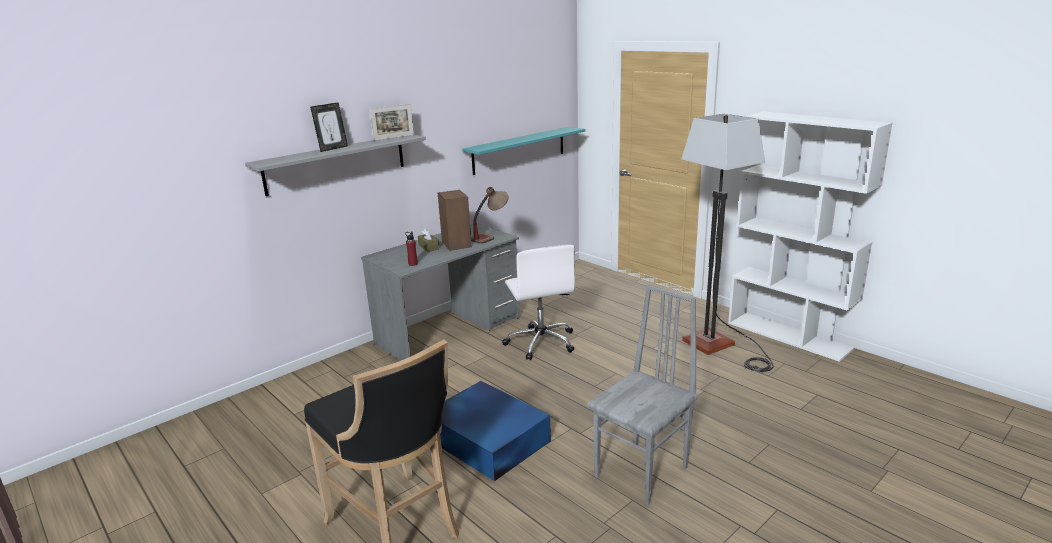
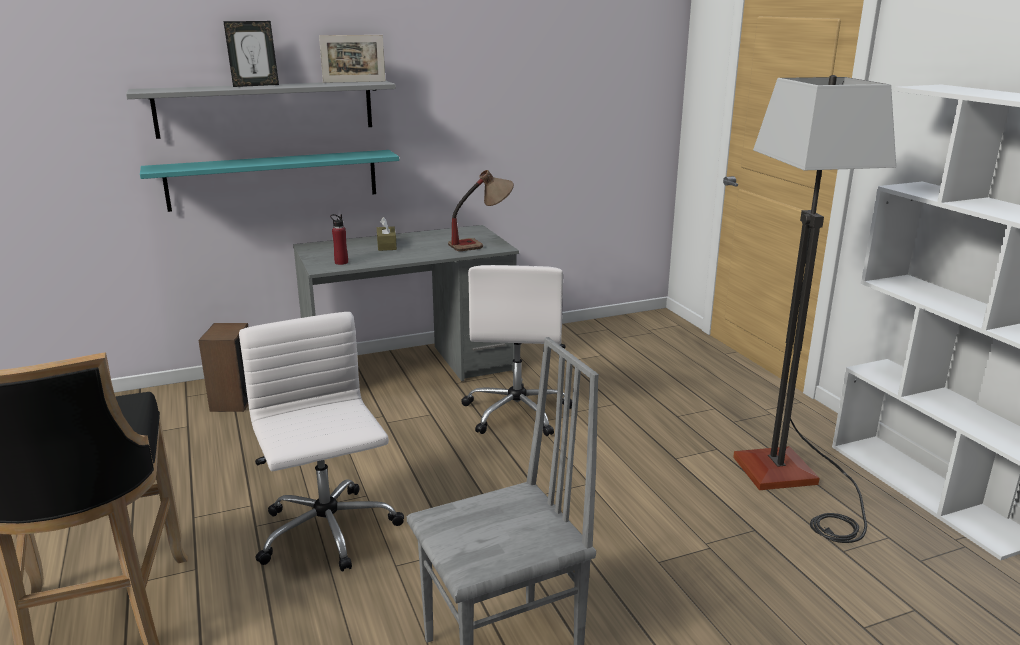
camera: 20 degrees right, 0 degrees up
speaker [438,190,472,251] -> speaker moved to [198,323,248,412]
blue storage box [440,381,551,481] -> white office chair [239,312,404,572]
turquoise shelf [462,127,585,175] -> turquoise shelf moved to [140,150,399,212]

